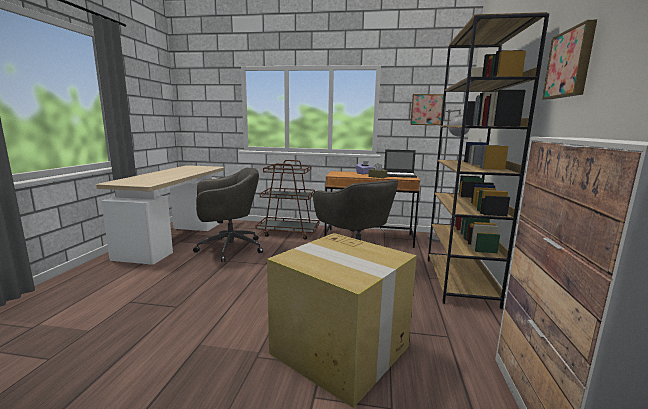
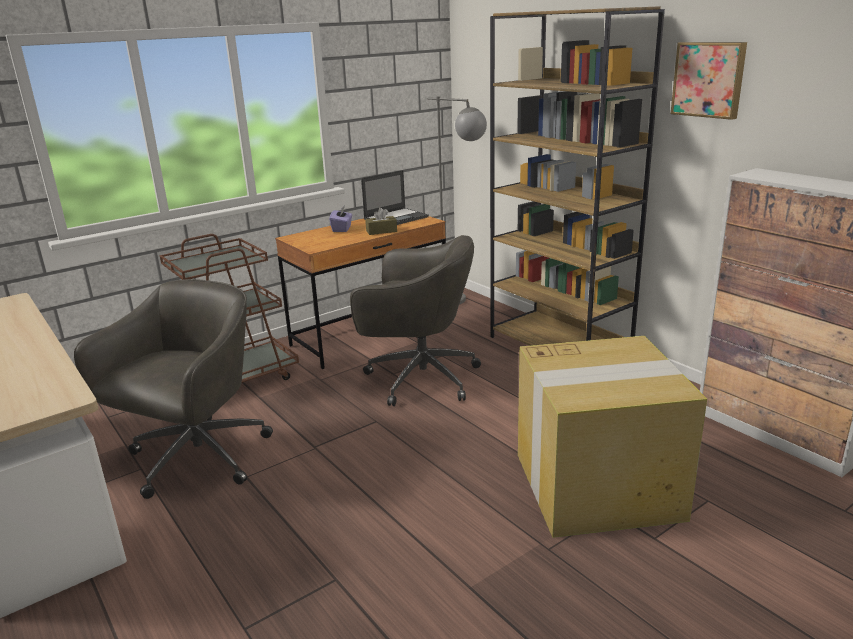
camera: 45 degrees left, 10 degrees up
picture [410,94,444,125] -> none

